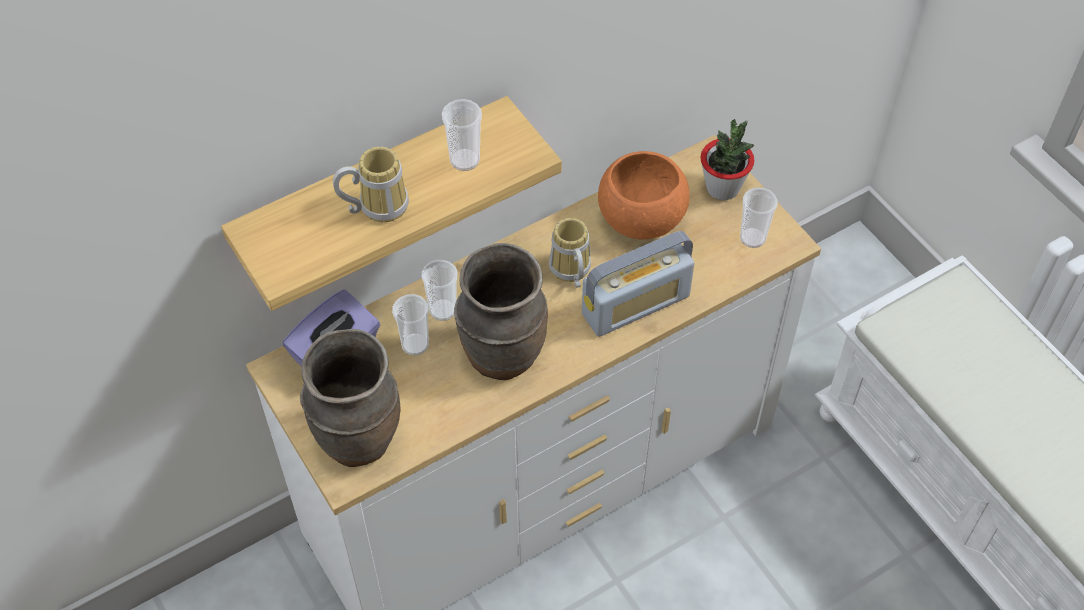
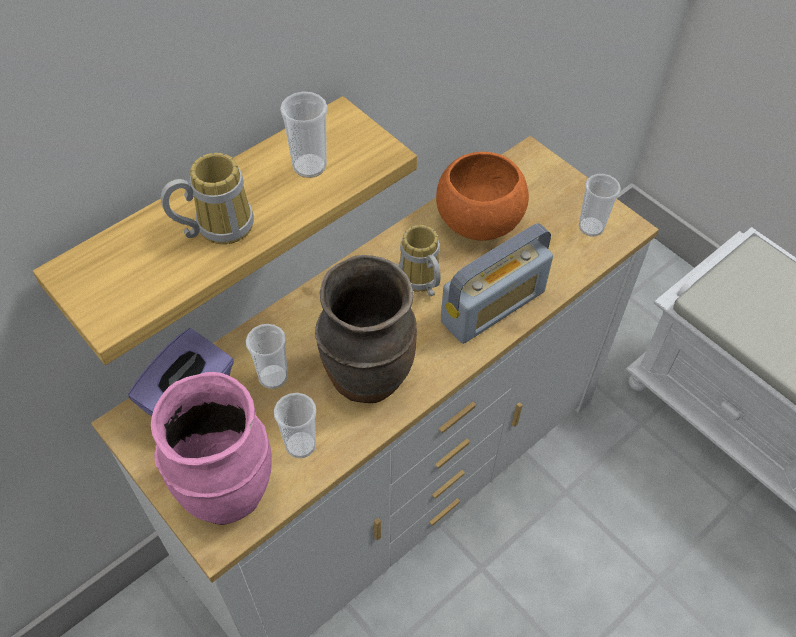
camera: 10 degrees left, 0 degrees up
brown vase [300,329,400,467] -> pink vase [151,372,272,525]
cup [421,260,458,321] -> cup moved to [274,393,316,458]
potted plant [701,119,755,200] -> none

